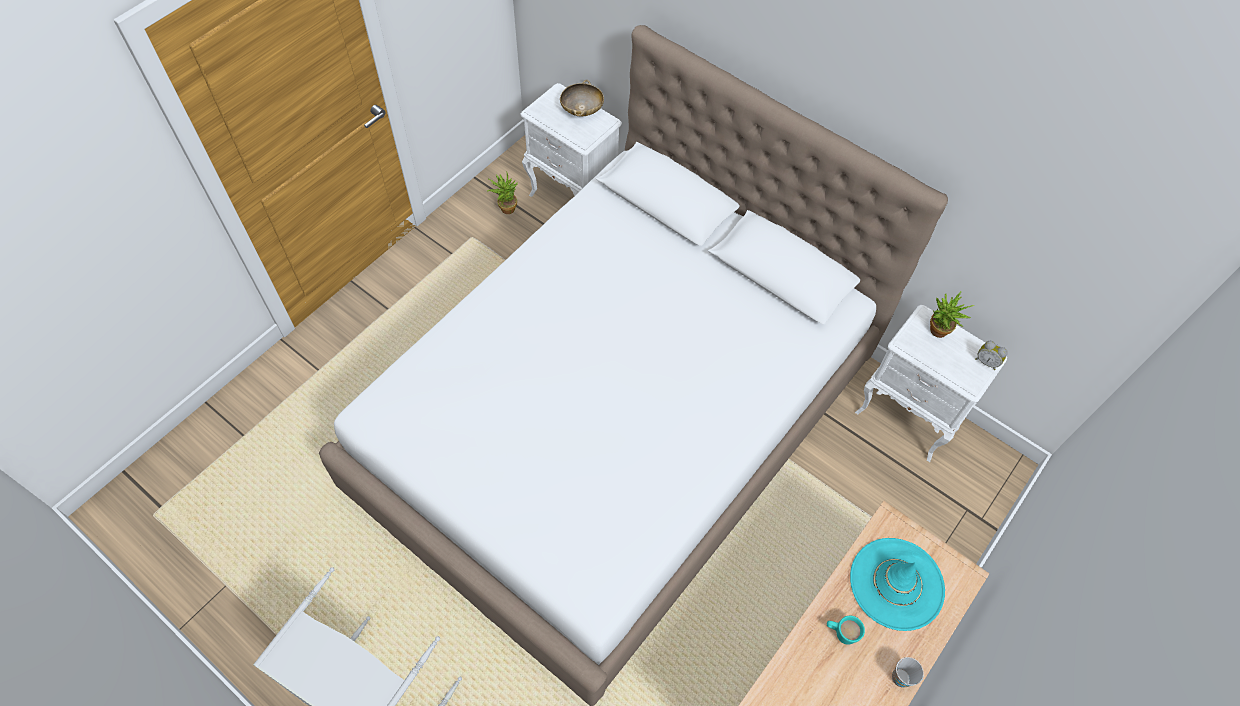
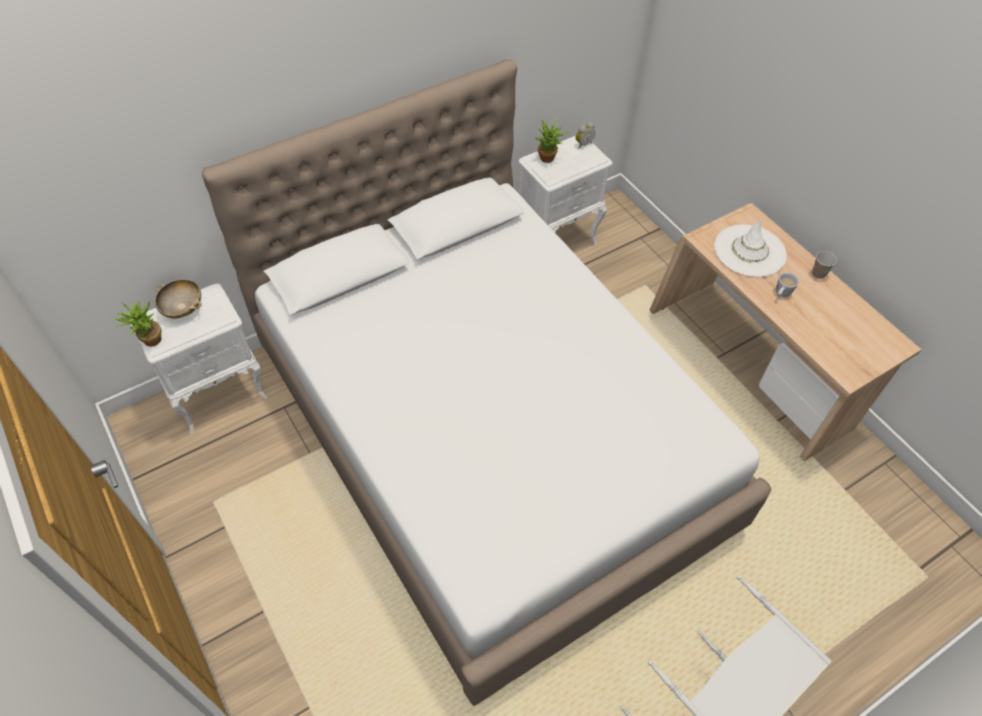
camera: 70 degrees left, 5 degrees down
potted plant [487,173,518,214] -> potted plant moved to [114,301,162,347]
turquoise mug [827,616,865,645] -> white mug [776,272,799,297]
turquoise hat [850,538,945,631] -> white hat [714,219,787,277]

